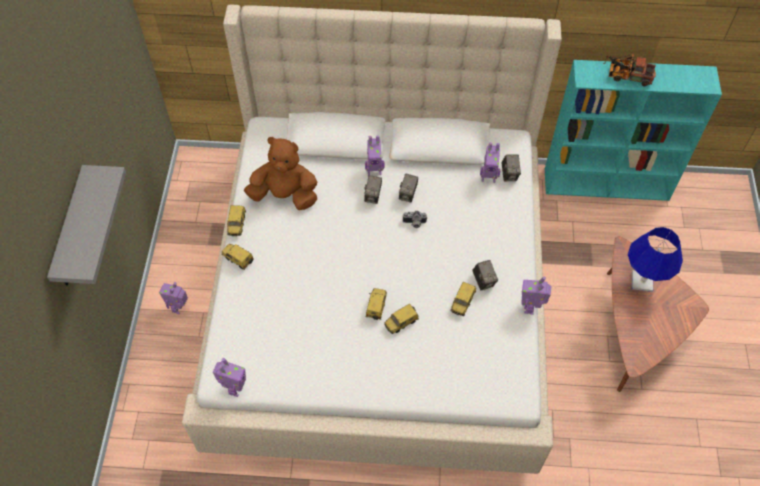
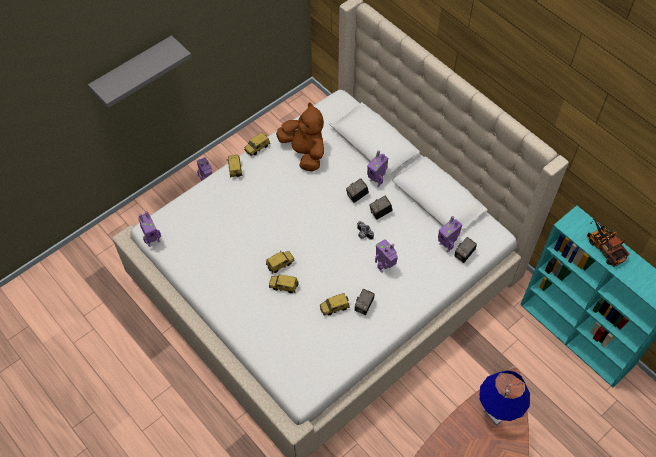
camera: 45 degrees right, 0 degrees up
toy robot [521,276,551,315] -> toy robot moved to [375,239,398,273]

